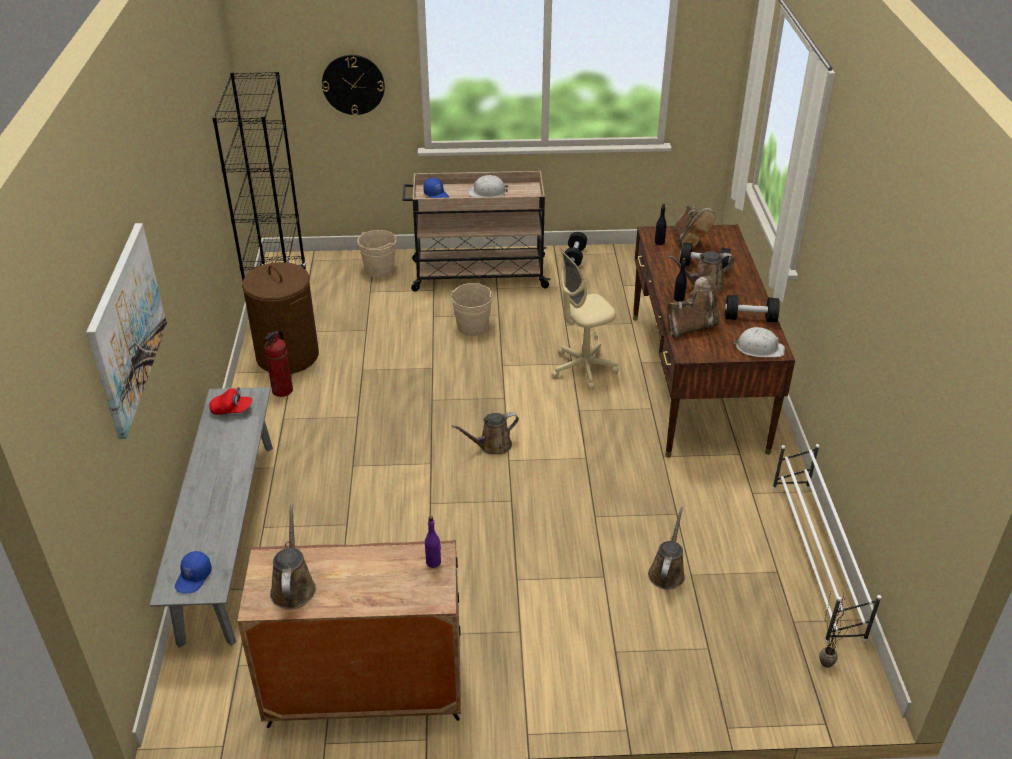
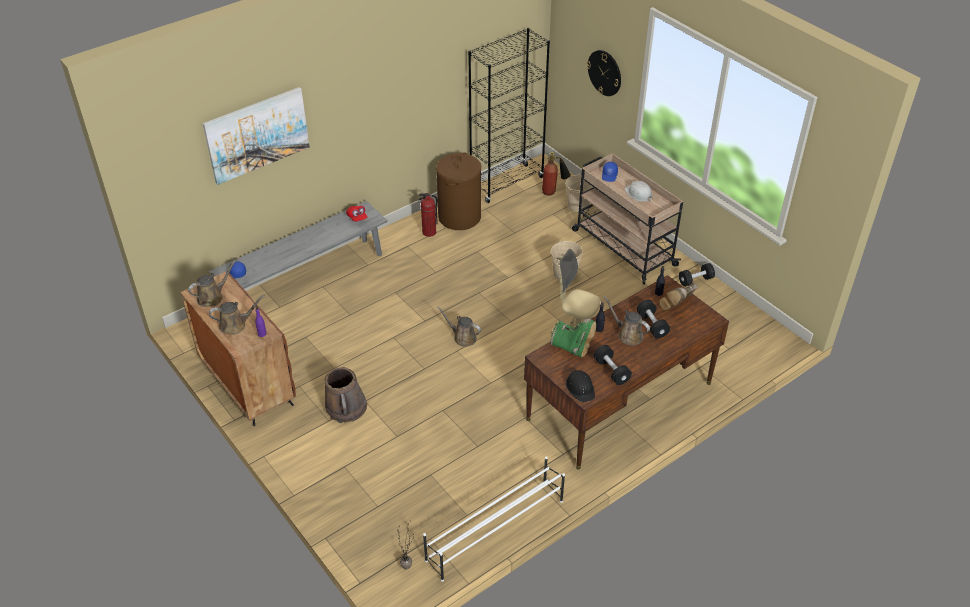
camera: 55 degrees right, 5 degrees up
brown watering can [648,507,685,590] -> brown watering can moved to [209,295,265,335]
brown boot [667,276,720,338] -> green boot [550,319,596,357]
white hard hat [734,327,785,357] -> black hard hat [566,370,595,402]
none -> brown bucket [324,367,367,423]
none -> fire extinguisher [542,152,571,196]

